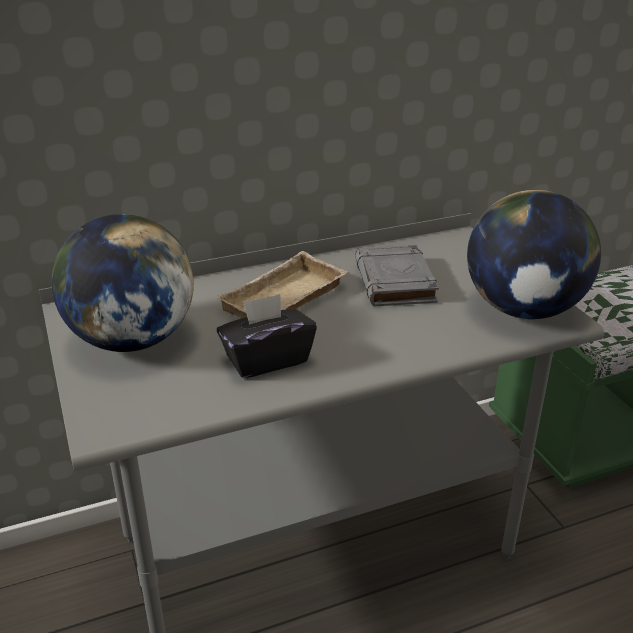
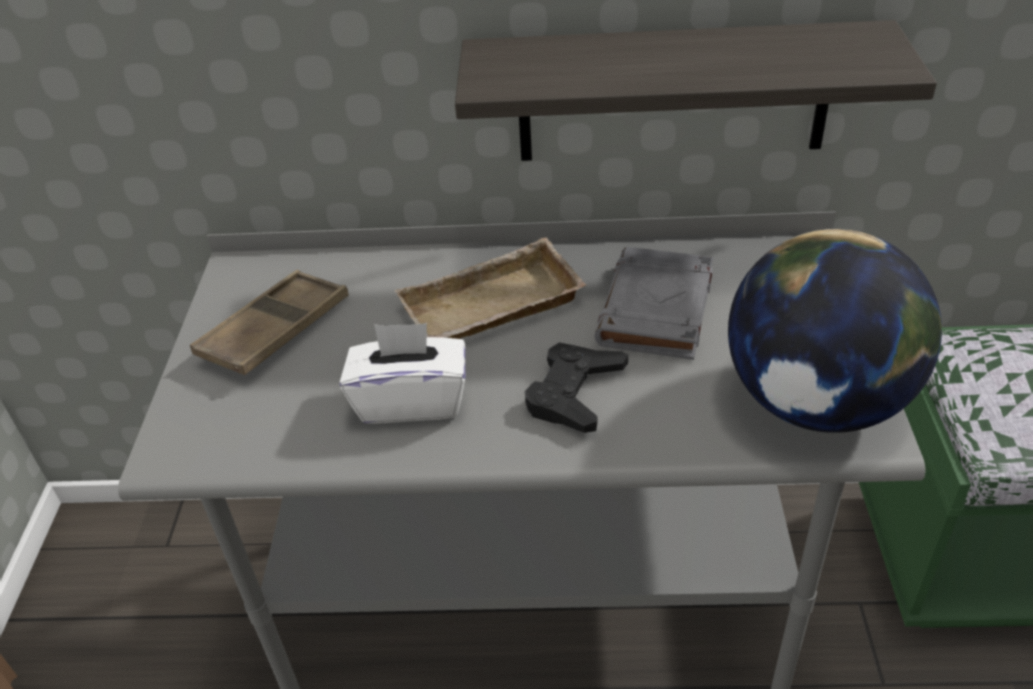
camera: 25 degrees right, 10 degrees up
globe [52,214,194,352] -> brown tray [190,270,349,375]
black tissue box [217,294,317,378] -> white tissue box [340,323,465,424]
none -> shelf [455,20,937,161]
none -> black game controller [525,343,628,433]

